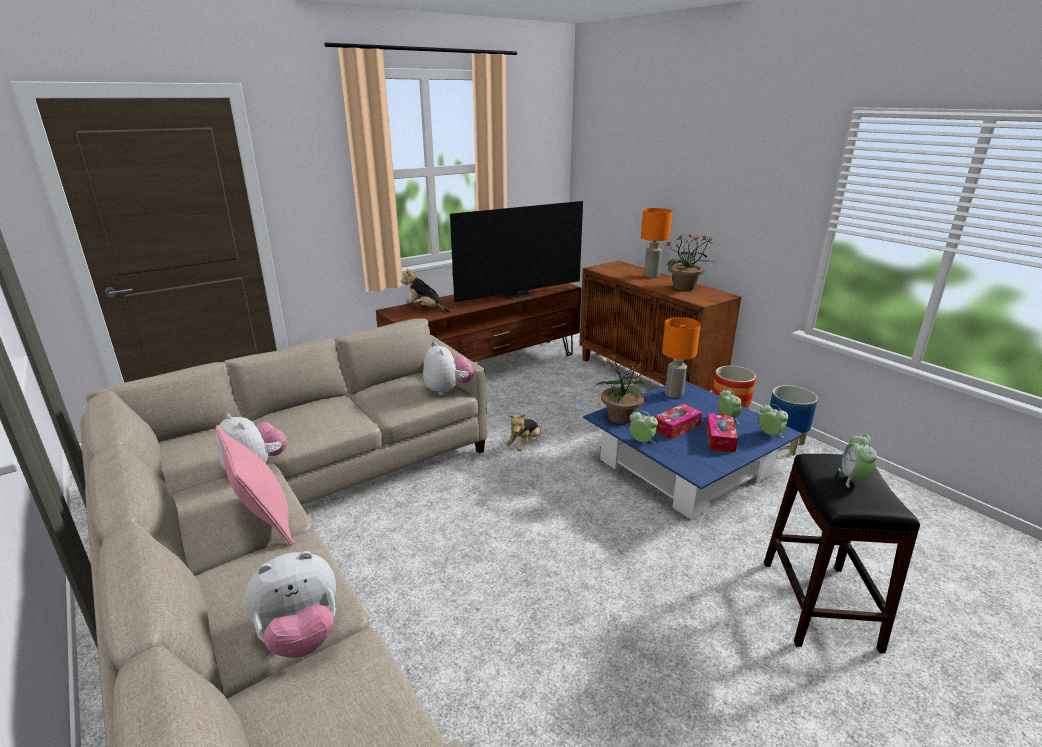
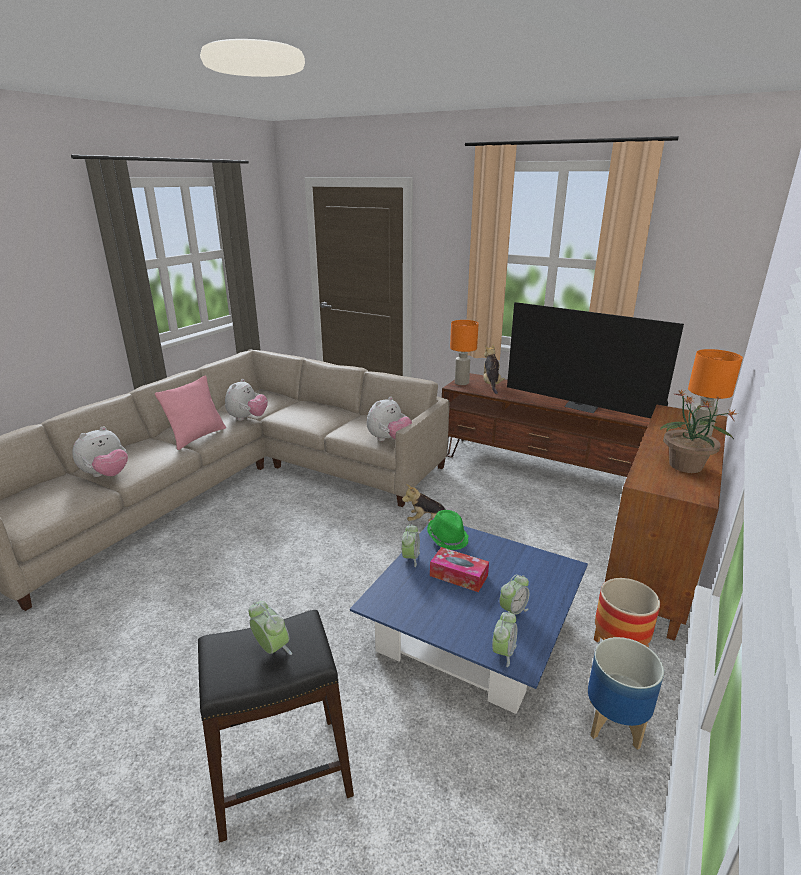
camera: 65 degrees right, 0 degrees up
plush toy [244,551,336,658] -> plush toy turned 90 degrees counterclockwise [72,426,128,477]
potted plant [595,354,645,424] -> green hat [427,510,469,550]
orange table lamp [662,317,701,398] -> orange table lamp moved to [450,320,479,385]
tissue box [706,413,738,453] -> none
alarm clock [838,435,877,488] -> alarm clock turned 60 degrees clockwise [248,601,292,655]

